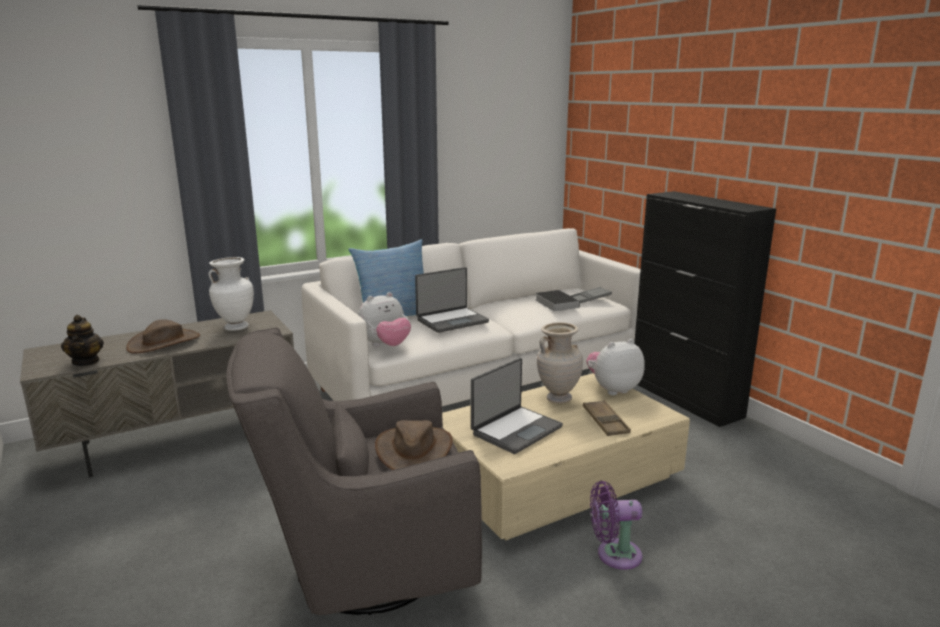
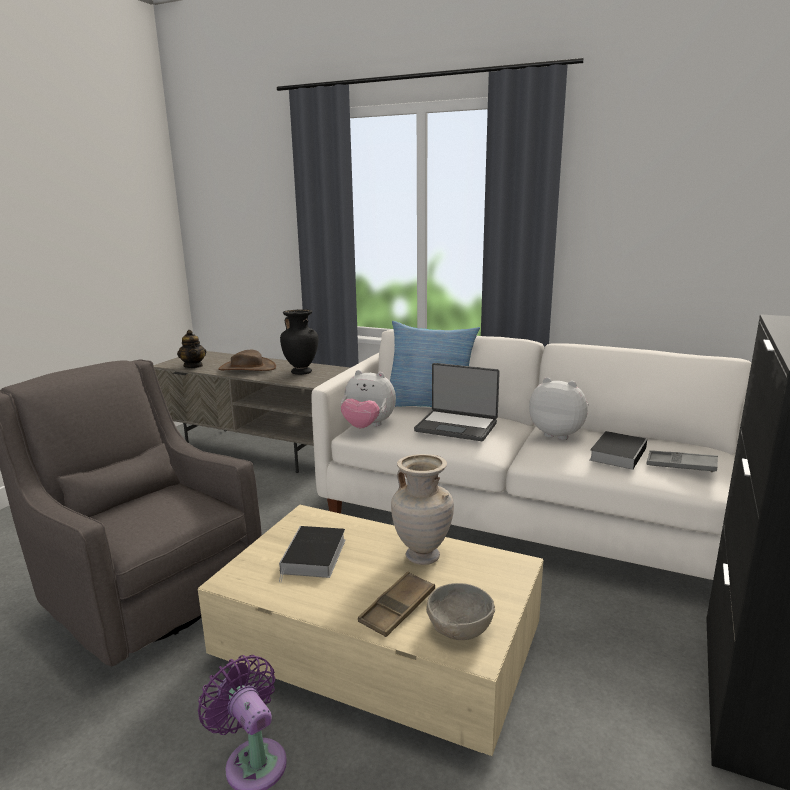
camera: 55 degrees right, 0 degrees up
teapot [61,315,104,366] -> teapot turned 60 degrees counterclockwise [177,330,206,368]
white vase [209,257,254,331] -> black vase [280,309,318,375]
brown hat [375,420,453,470] -> none
laptop [471,358,563,454] -> book [279,526,345,582]
plush toy [586,339,645,395] -> plush toy moved to [529,377,589,440]
none -> grey bowl [426,583,495,640]

